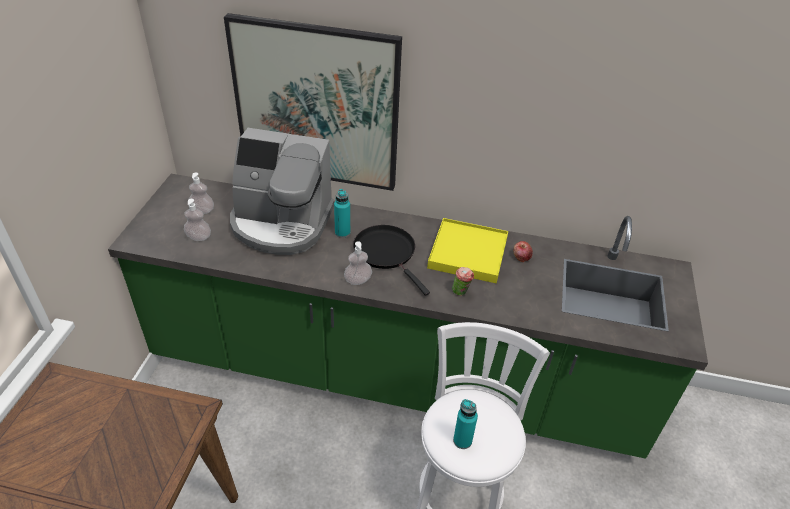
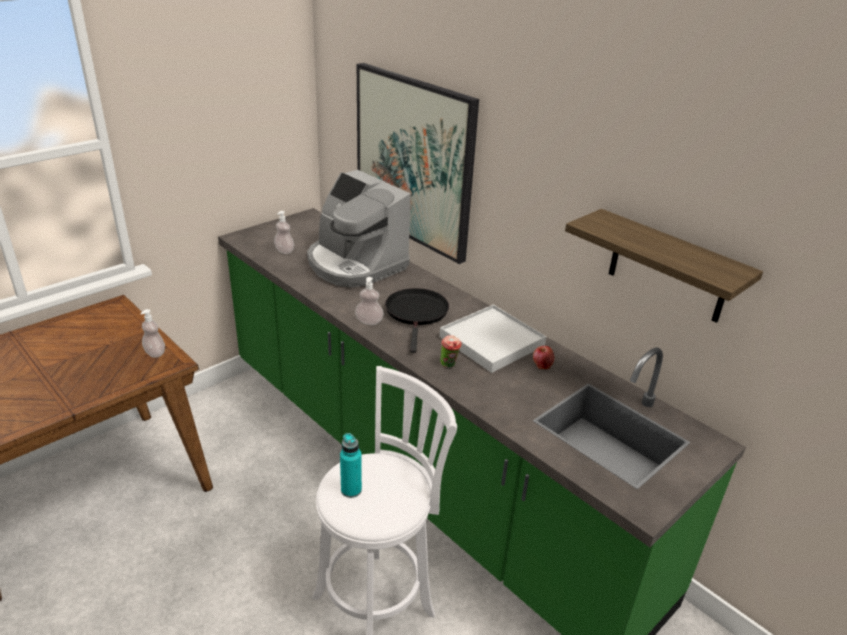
camera: 35 degrees right, 10 degrees down
soap dispenser [189,172,214,214] -> soap dispenser moved to [140,309,165,358]
turquoise bottle [334,189,350,238] -> none
yellow tray [427,218,508,283] -> white tray [440,305,546,373]
none -> shelf [565,209,763,323]

